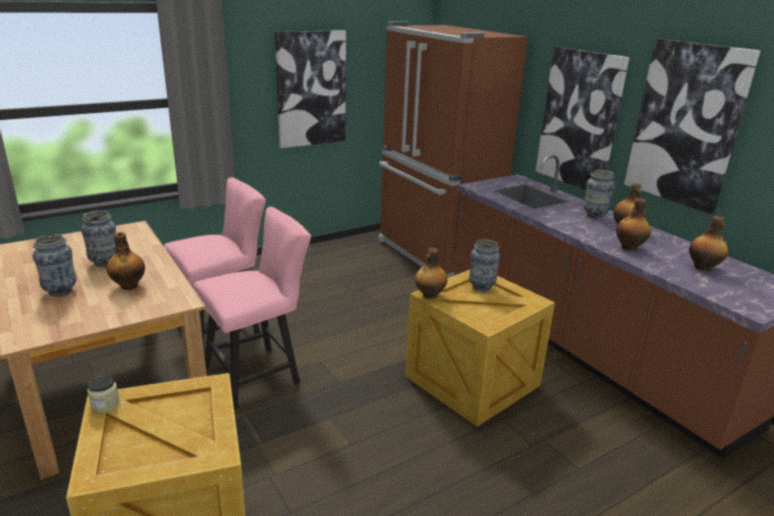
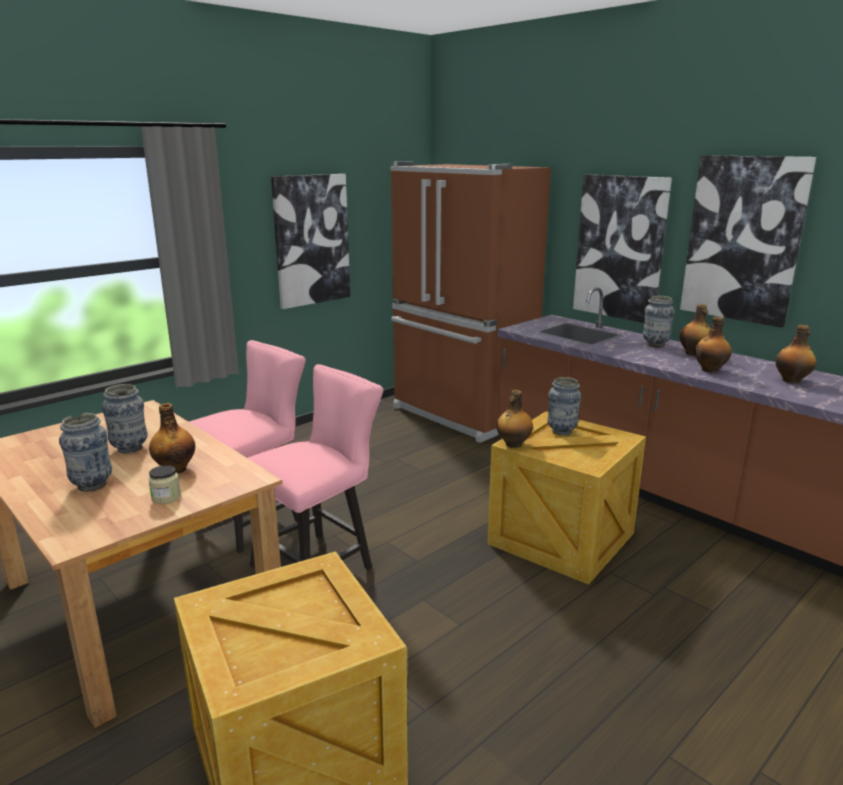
camera: 10 degrees left, 5 degrees down
jar [87,375,120,413] -> jar moved to [148,465,181,504]

